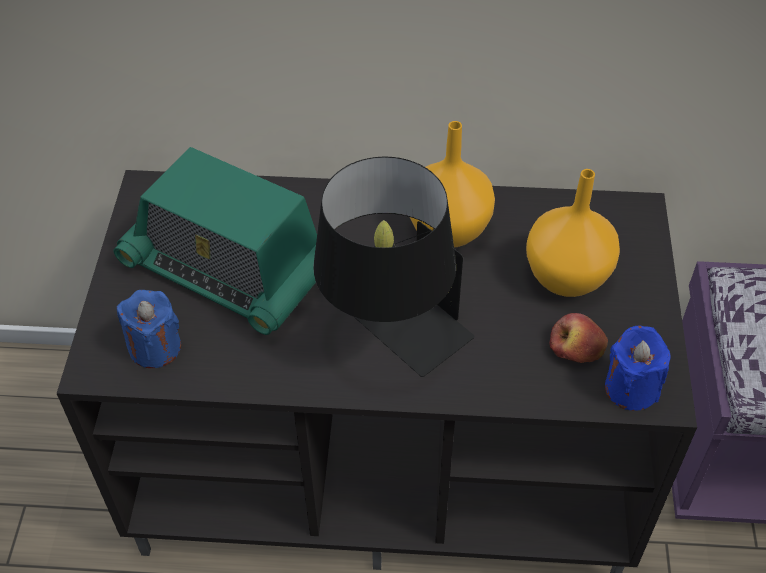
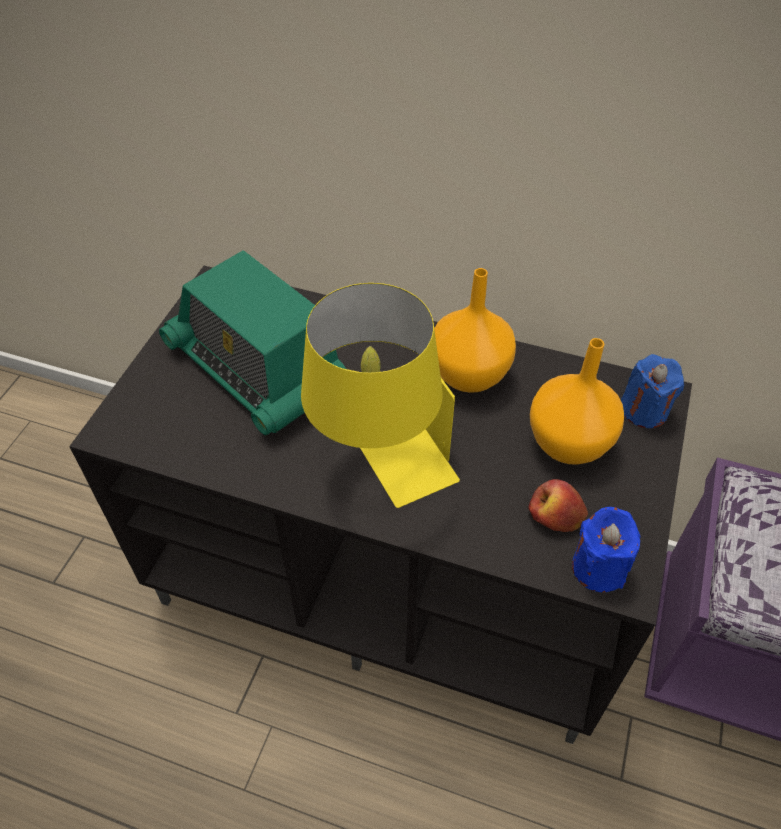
camera: 15 degrees right, 0 degrees up
blue candle [117,290,181,368] -> blue candle moved to [621,354,684,428]
black table lamp [313,157,474,377] -> yellow table lamp [301,283,460,508]

